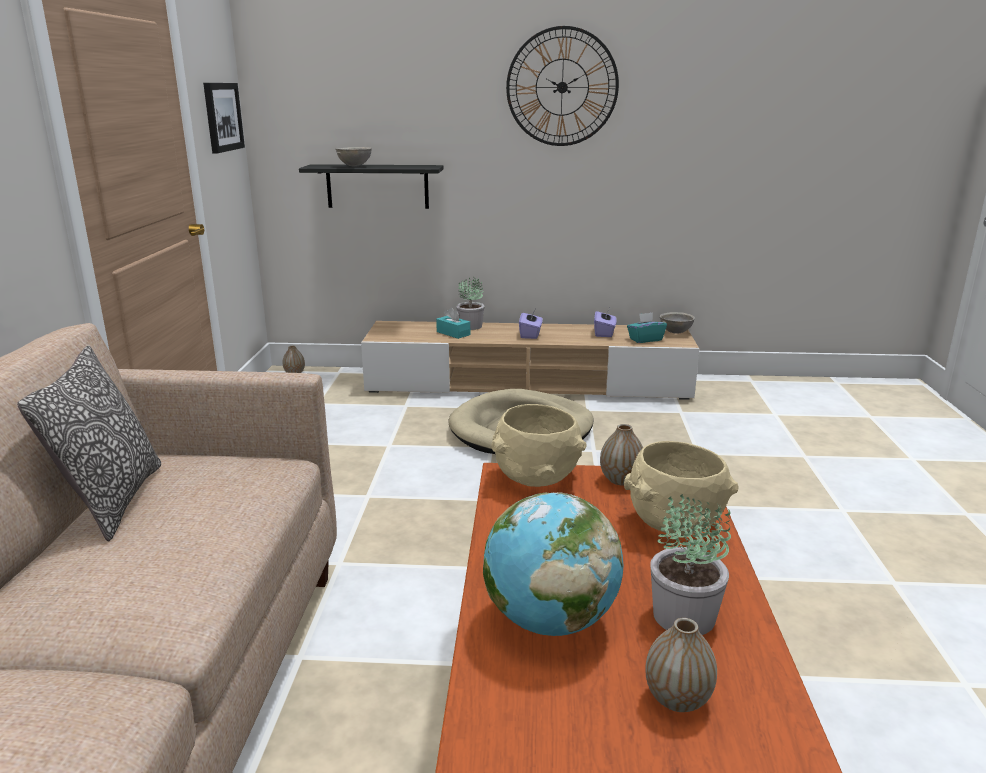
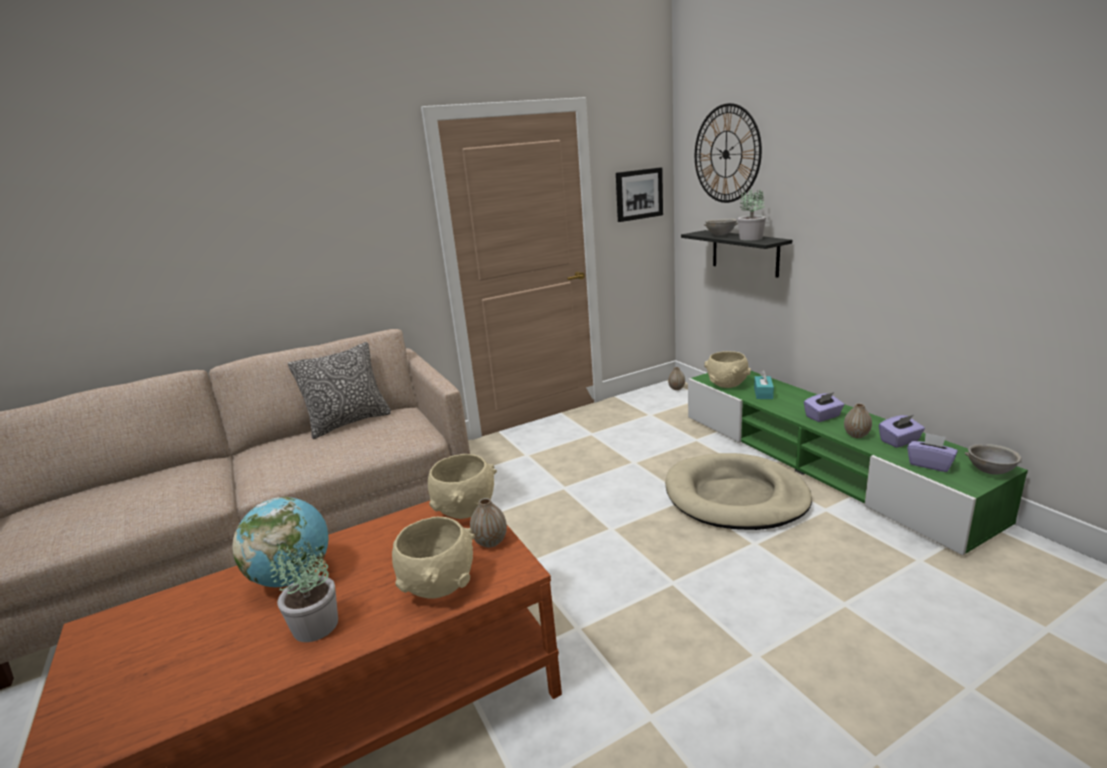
camera: 60 degrees right, 0 degrees up
beige tv stand [361,321,700,400] -> green tv stand [688,371,1028,555]
potted plant [456,277,484,330] -> potted plant moved to [738,190,766,240]
wall clock [506,26,619,146] -> wall clock moved to [695,103,762,203]
turquoise tissue box [627,312,667,343] -> purple tissue box [907,433,958,472]
vase [645,618,717,712] -> vase moved to [844,403,872,438]
none -> beige bowl [704,351,751,388]

